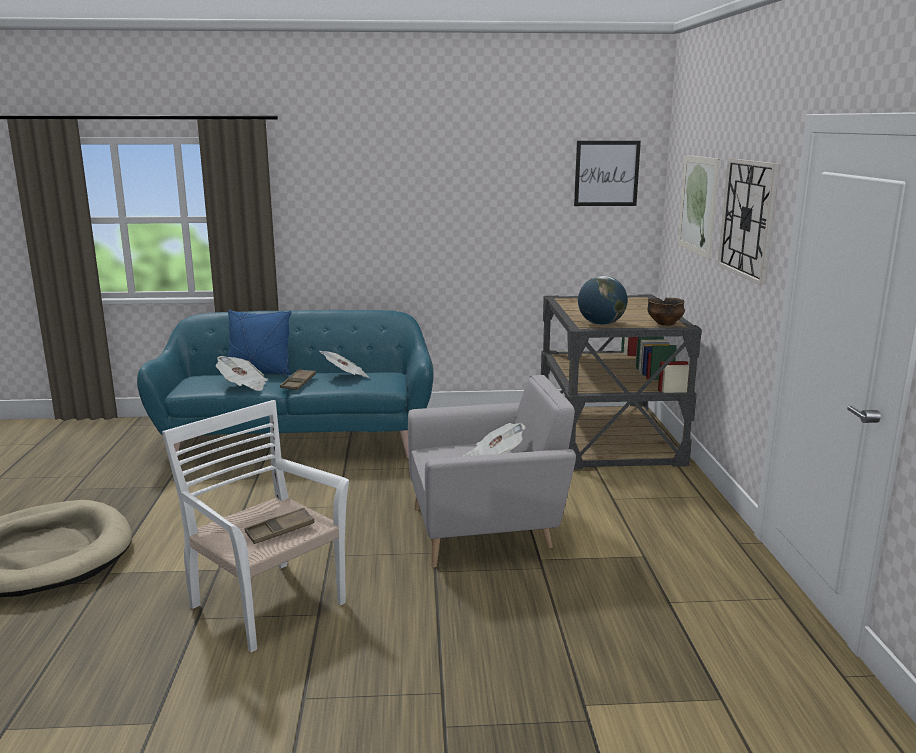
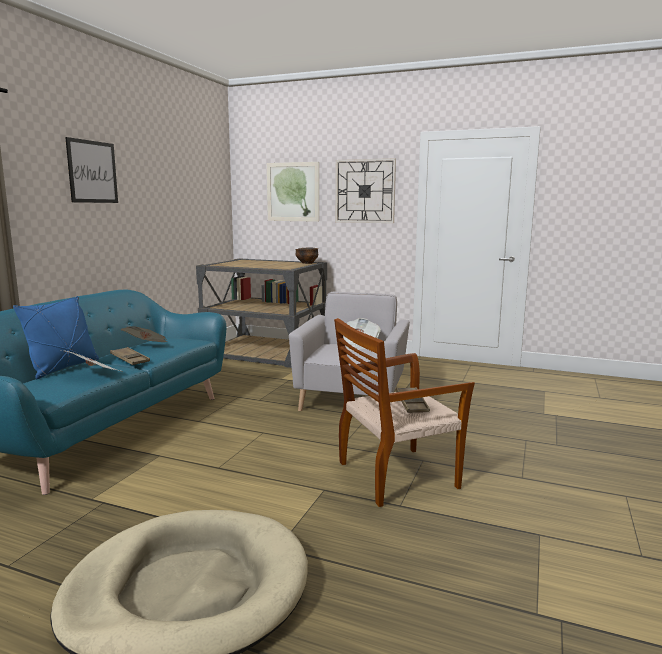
camera: 65 degrees left, 5 degrees down
white armchair [162,400,349,652] -> brown armchair [334,318,475,507]
picture [574,141,641,206] -> picture moved to [65,137,118,203]
globe [578,276,628,325] -> none

